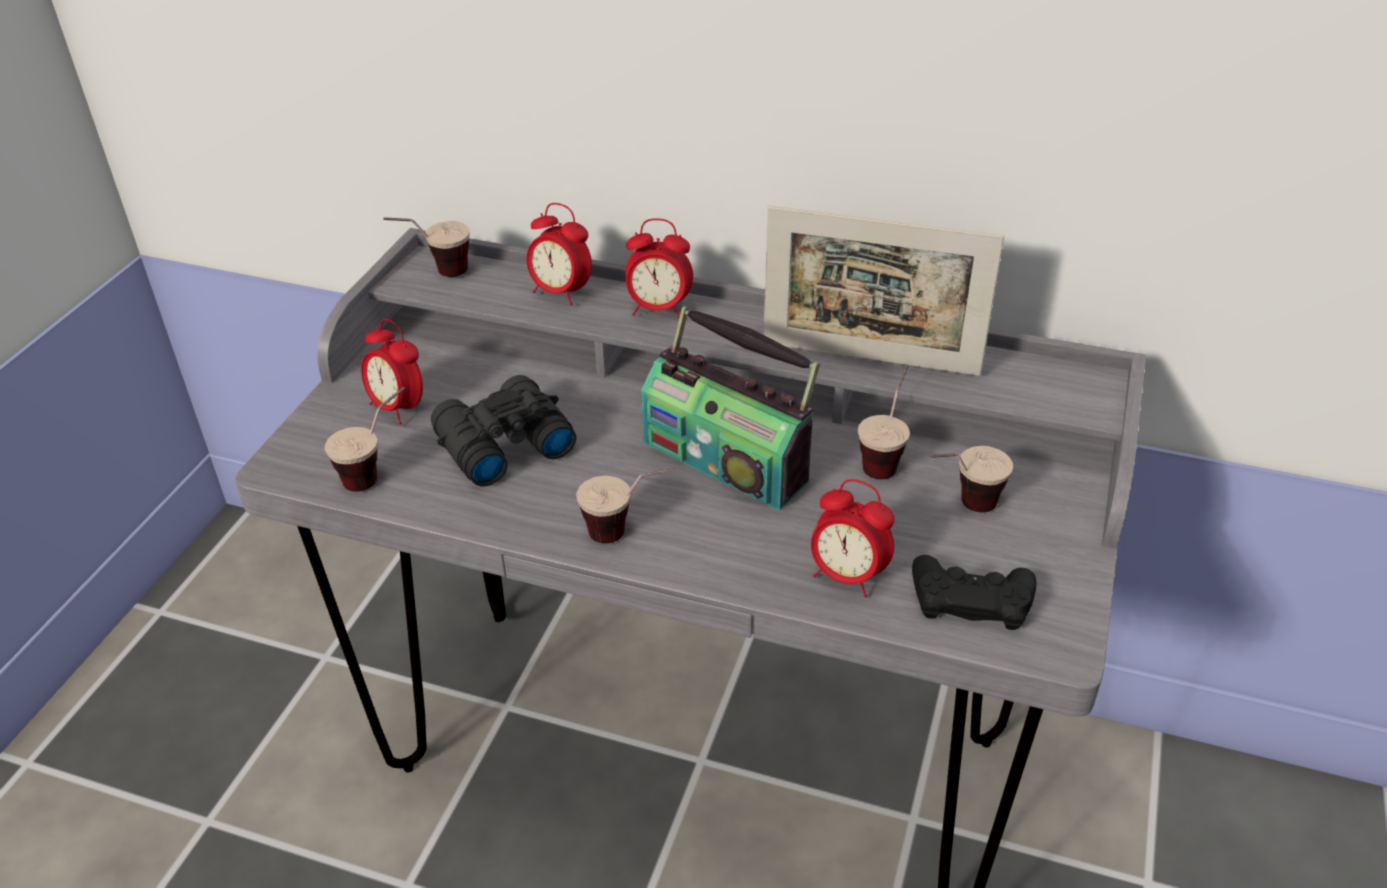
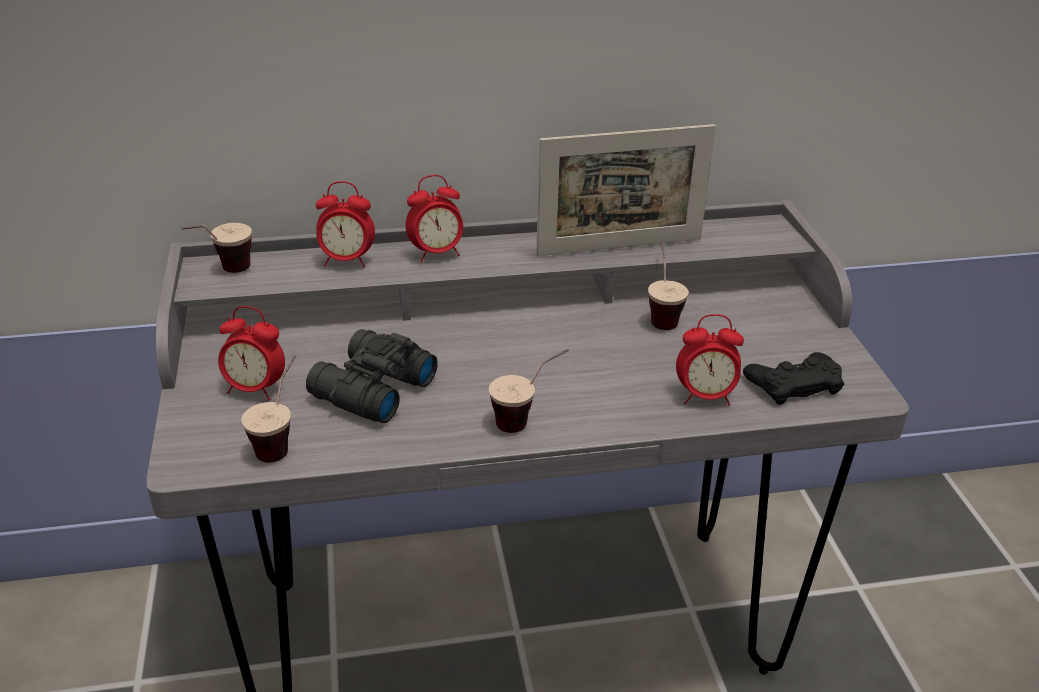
camera: 30 degrees left, 5 degrees down
radio [641,306,820,511] -> none
cup [930,446,1013,512] -> none

